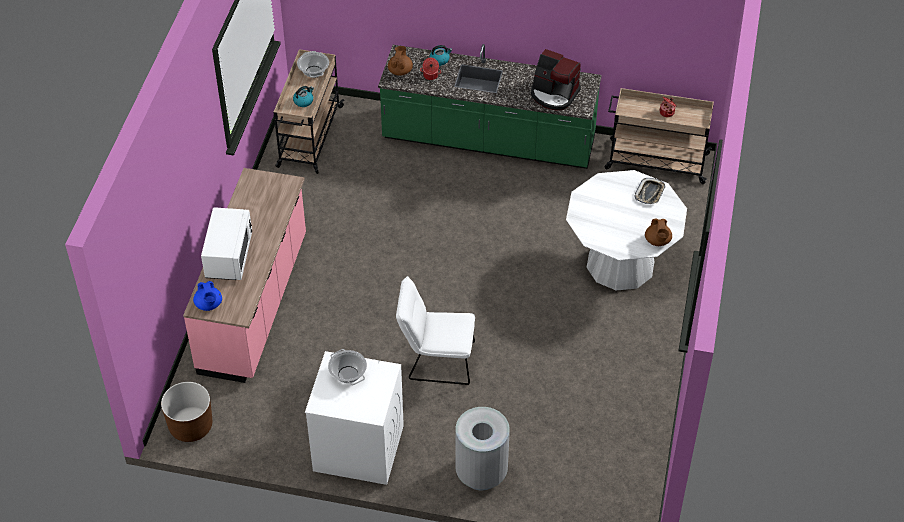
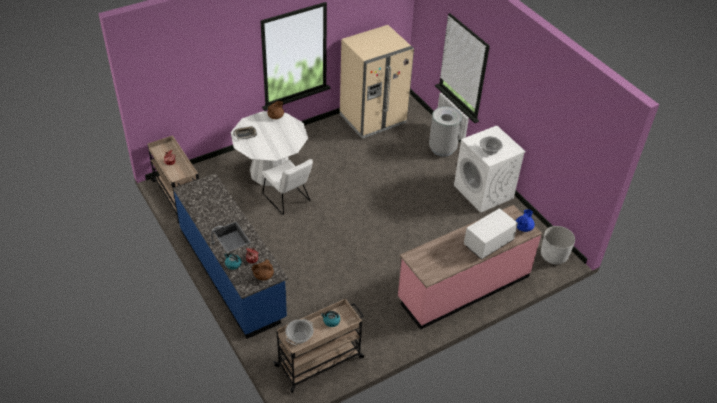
camera: 135 degrees left, 5 degrees down
brown planter [161,382,212,442] -> white planter [541,226,575,264]
green counter [378,44,602,169] -> blue counter [173,173,288,339]
white chair [396,276,475,385] -> white chair moved to [262,159,313,215]
coffee machine [531,49,581,111] -> none
none -> beige fridge [340,25,414,139]

